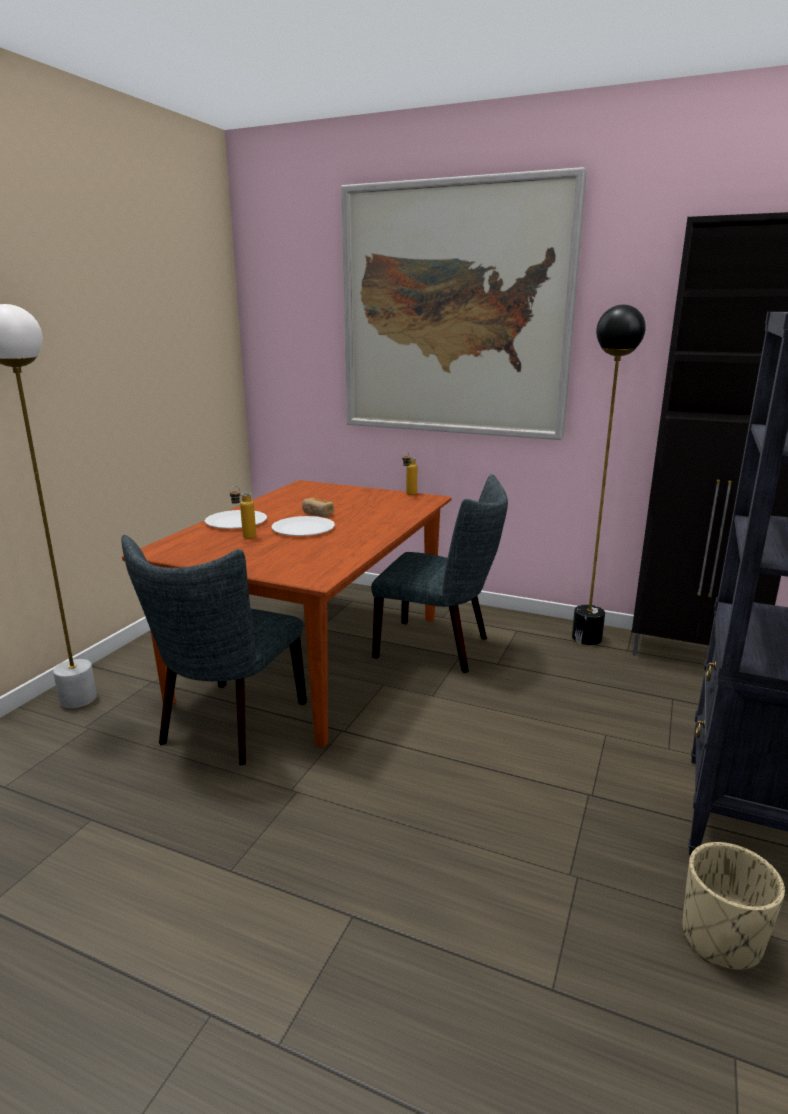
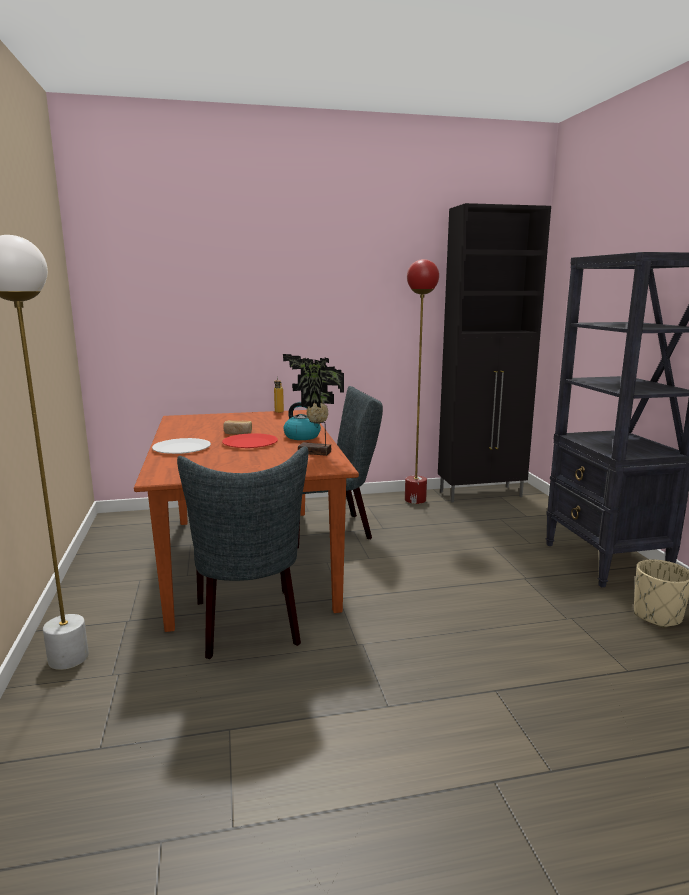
camera: 35 degrees left, 5 degrees down
bottle [229,486,256,539] -> none
white plate [272,516,335,536] -> red plate [222,433,278,448]
picture [341,167,587,440] -> none
black floor lamp [572,304,646,645] -> red floor lamp [405,259,439,504]
none -> potted plant [283,354,344,456]
none -> kettle [284,402,321,440]

